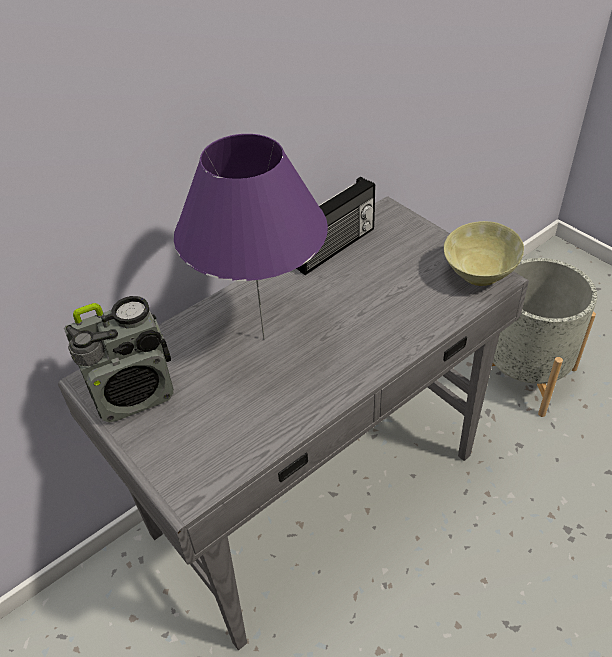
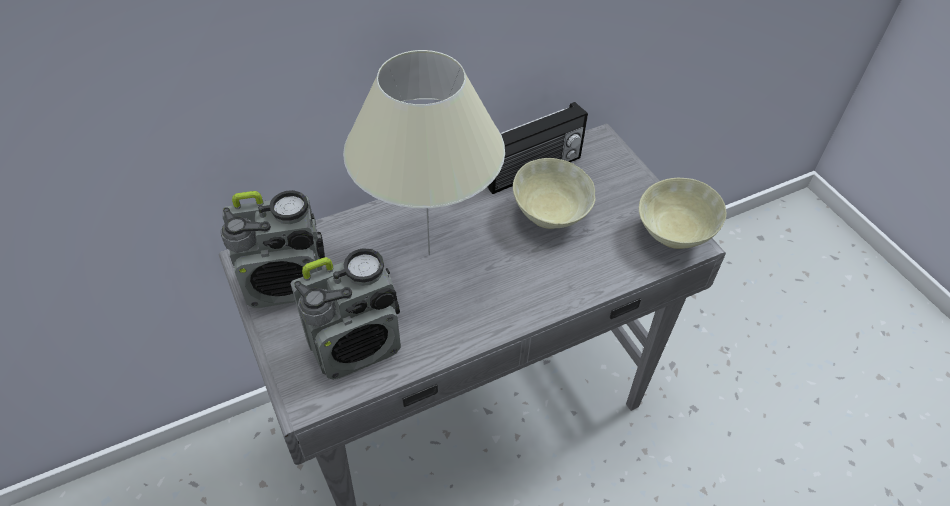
camera: 10 degrees right, 5 degrees up
purple table lamp [174,134,328,339] -> beige table lamp [343,50,505,255]
grey planter [492,258,597,417] -> none
none -> radio [290,248,401,380]
none -> beige bowl [513,158,596,229]

